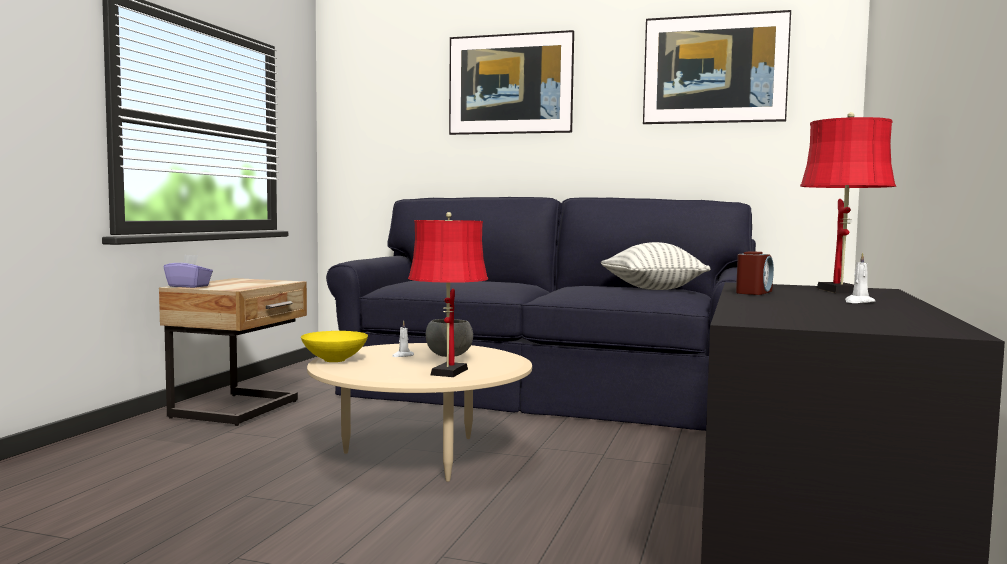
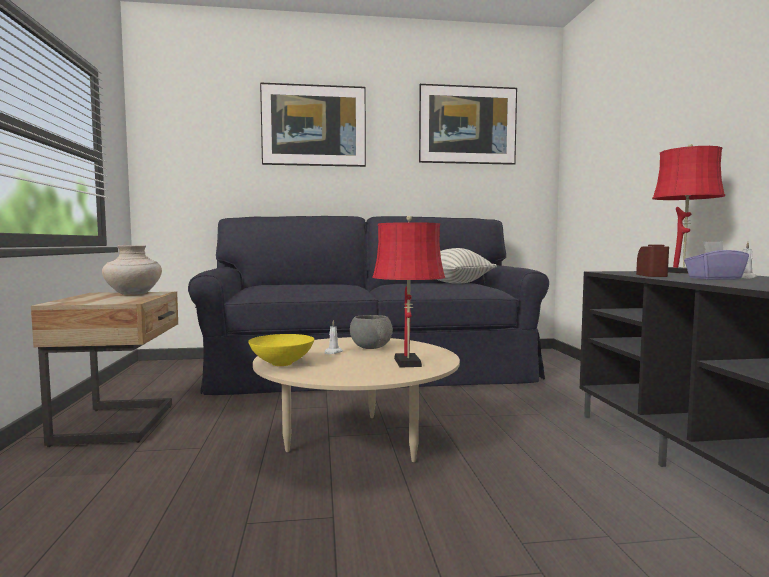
camera: 25 degrees left, 0 degrees up
purple tissue box [164,255,213,288] -> purple tissue box moved to [684,241,749,280]
none -> beige vase [102,245,162,295]

